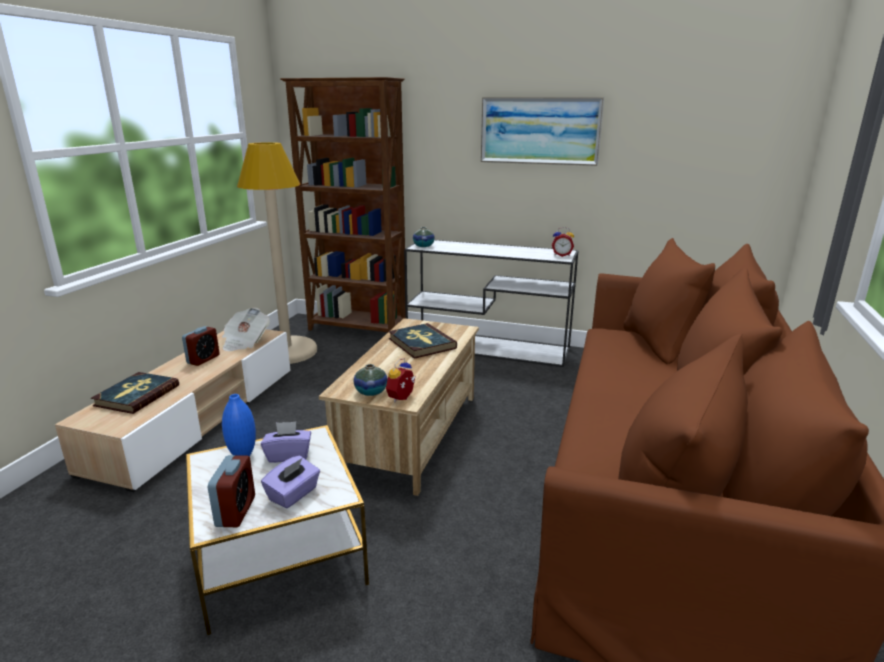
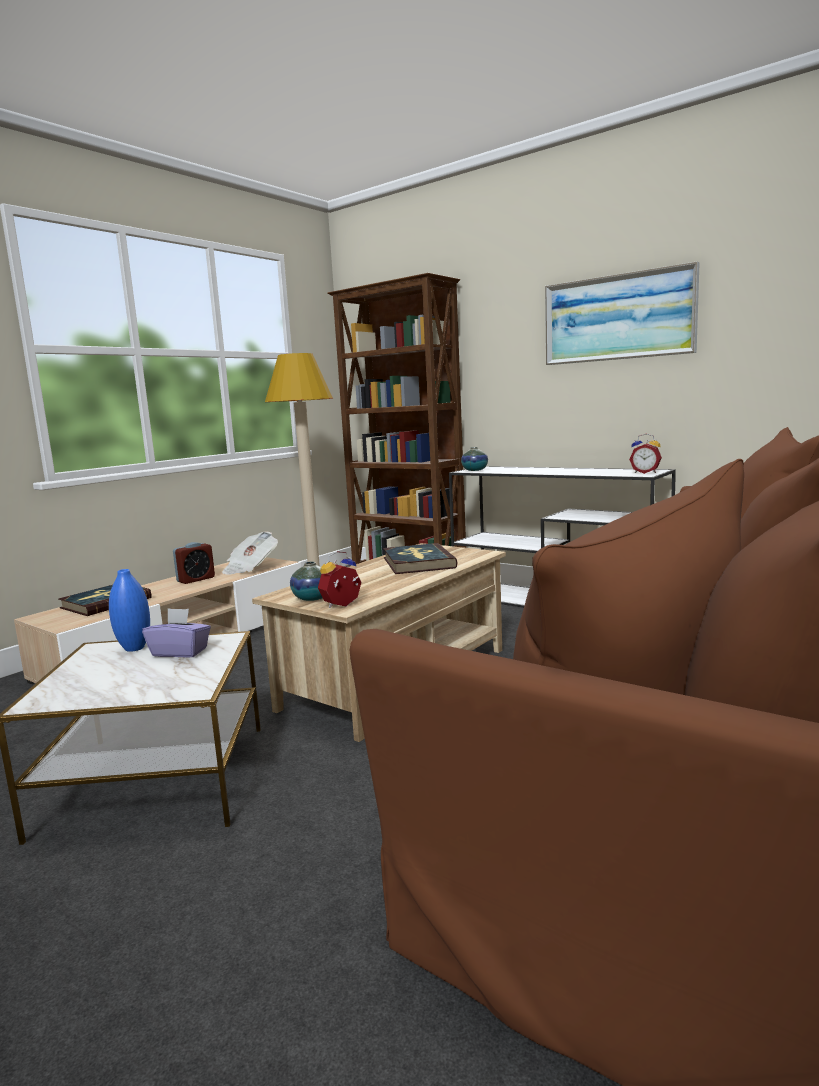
camera: 20 degrees right, 10 degrees down
alarm clock [208,455,255,527] -> none
purple tissue box [261,455,320,508] -> none

